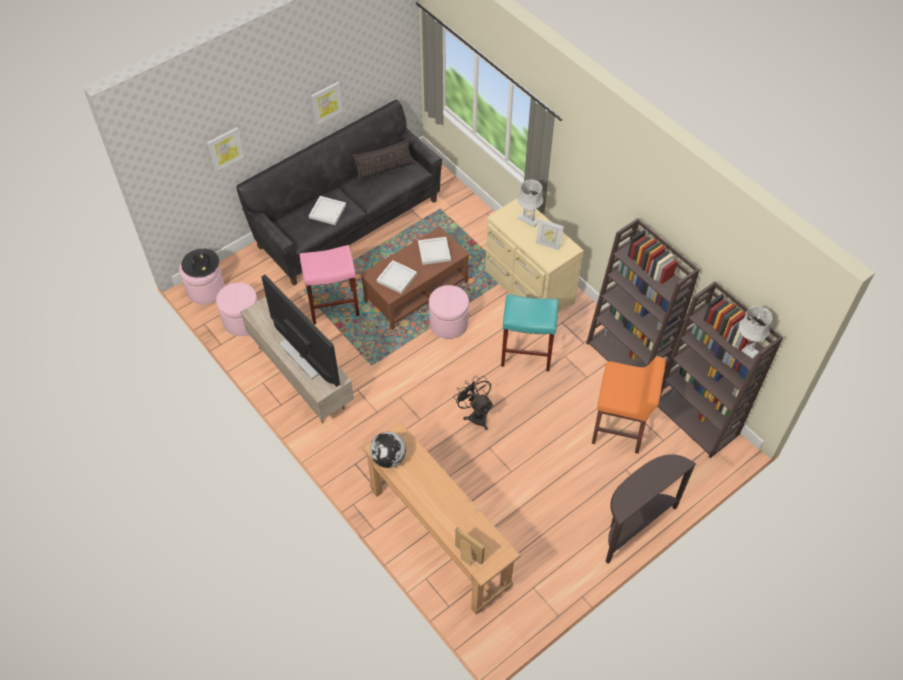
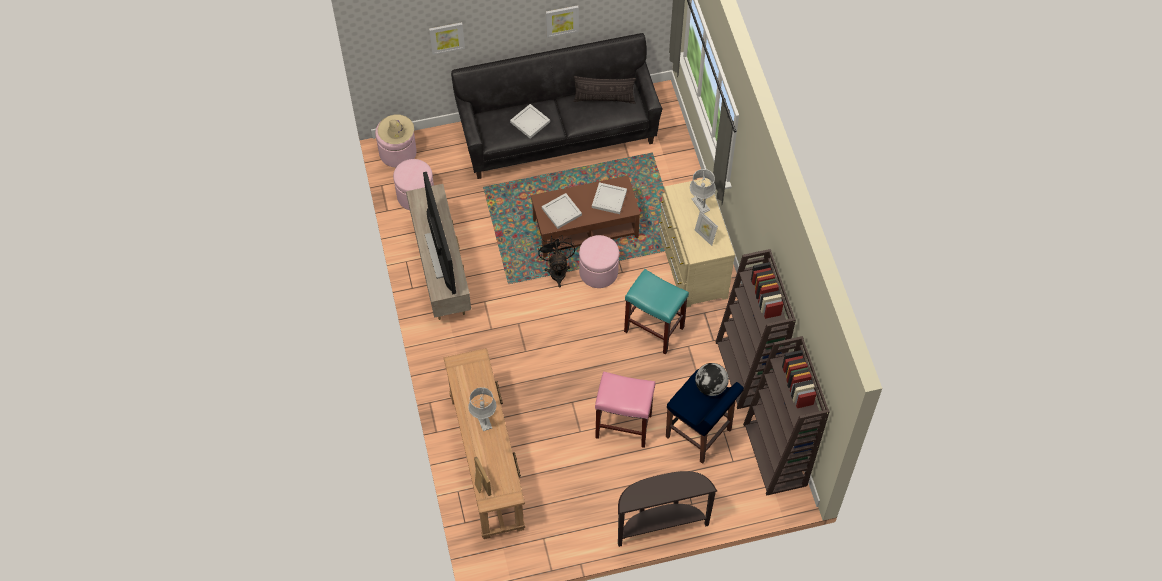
camera: 25 degrees right, 5 degrees up
black hat [181,249,219,278] -> beige hat [378,114,414,144]
pink stool [300,245,360,324] -> pink stool moved to [595,372,655,448]
globe [370,432,406,468] -> globe moved to [695,363,729,396]
black fan [454,376,493,430] -> black fan moved to [538,235,575,288]
orange stool [592,356,666,454] -> blue stool [666,369,744,464]
grey table lamp [735,306,772,359] -> grey table lamp moved to [468,387,496,431]

